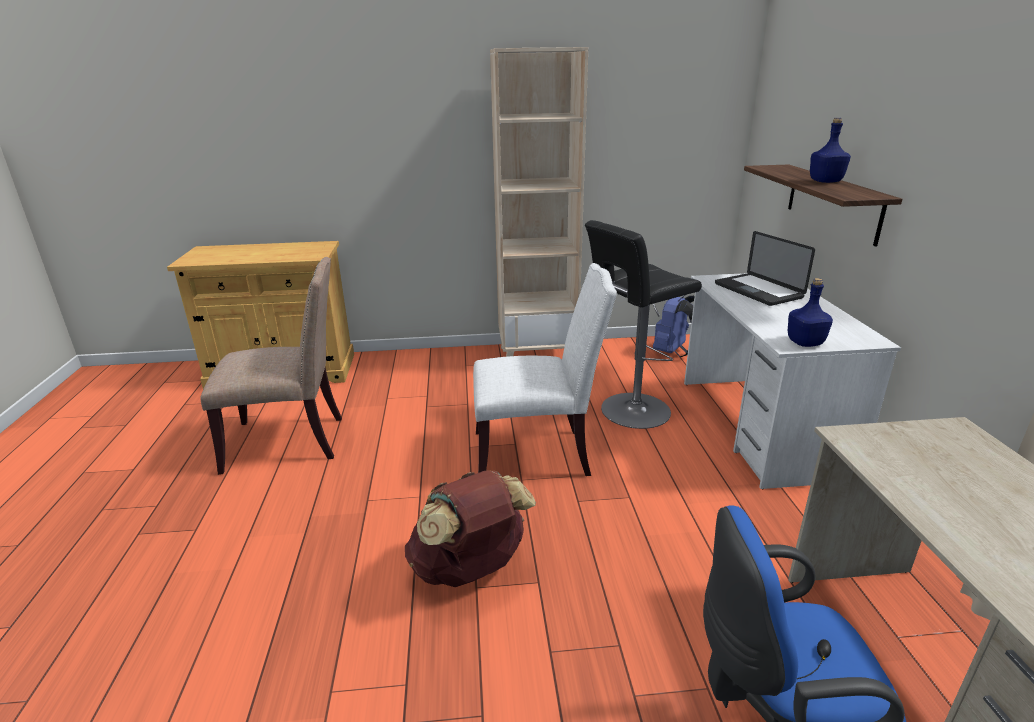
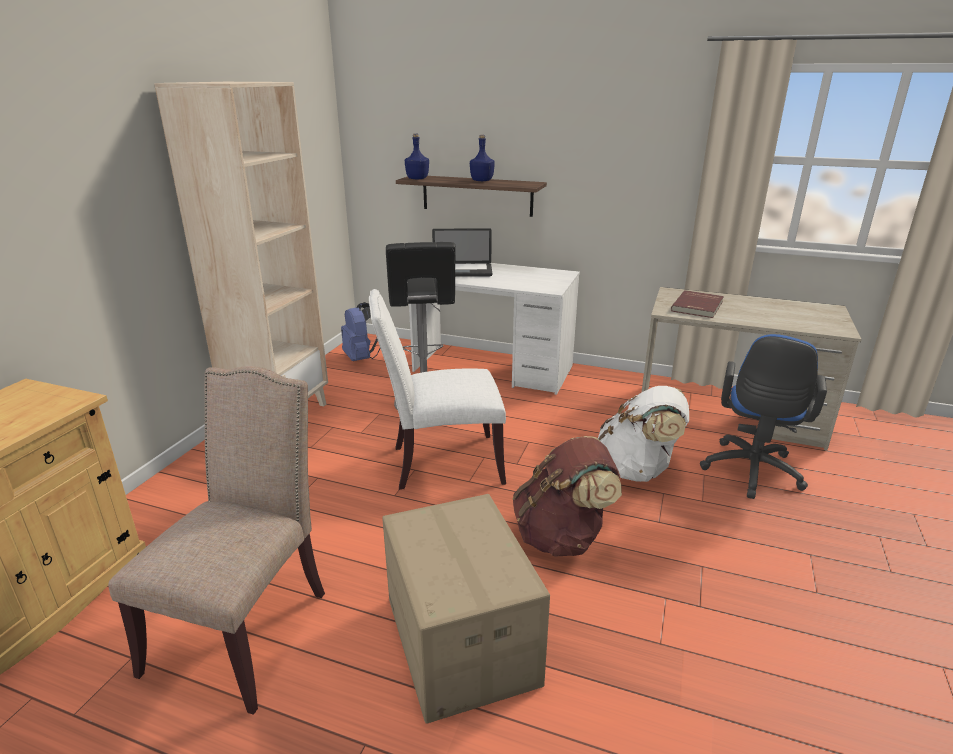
camera: 65 degrees left, 0 degrees up
white chair [473,263,617,476] -> white chair turned 120 degrees counterclockwise [369,289,506,490]
blue bottle [788,278,833,347] -> blue bottle moved to [405,133,429,179]
none -> cardboard box [382,494,550,724]
none -> white backpack [598,386,689,482]
none -> red book [671,290,724,318]

